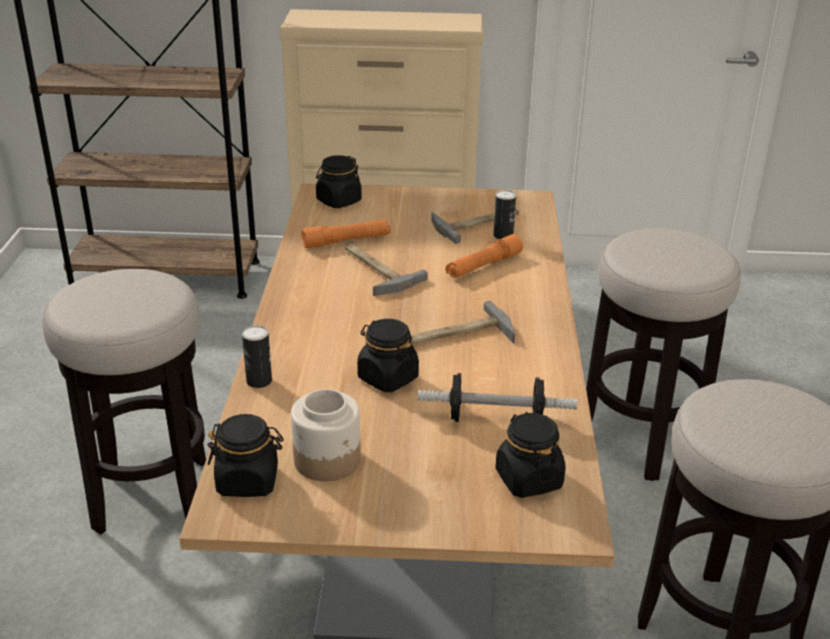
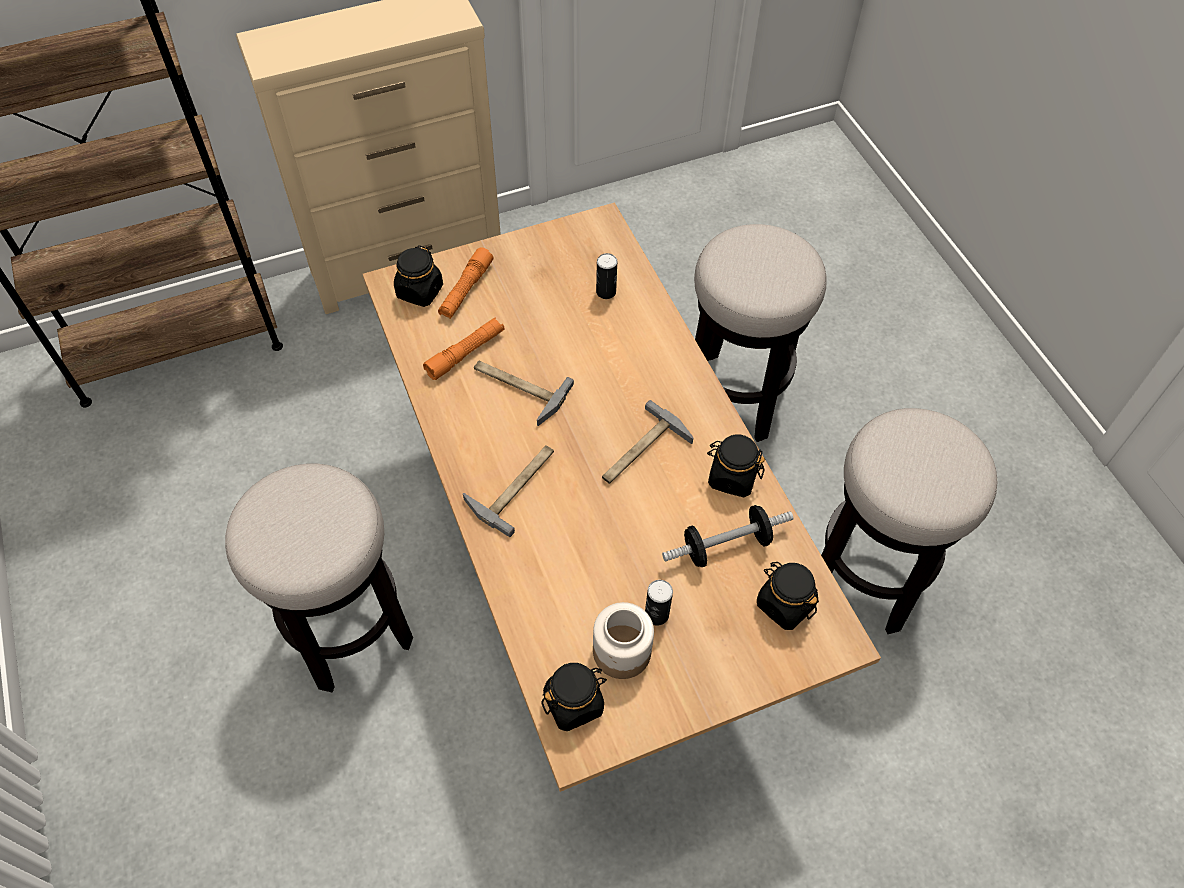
camera: 25 degrees left, 25 degrees up
can [242,325,272,388] -> can moved to [645,580,673,626]
black jar [357,319,419,392] -> black jar moved to [707,435,765,497]
hammer [431,209,519,244] -> hammer moved to [463,445,554,537]
orange flashlight [446,234,523,278] -> orange flashlight moved to [438,247,493,319]

